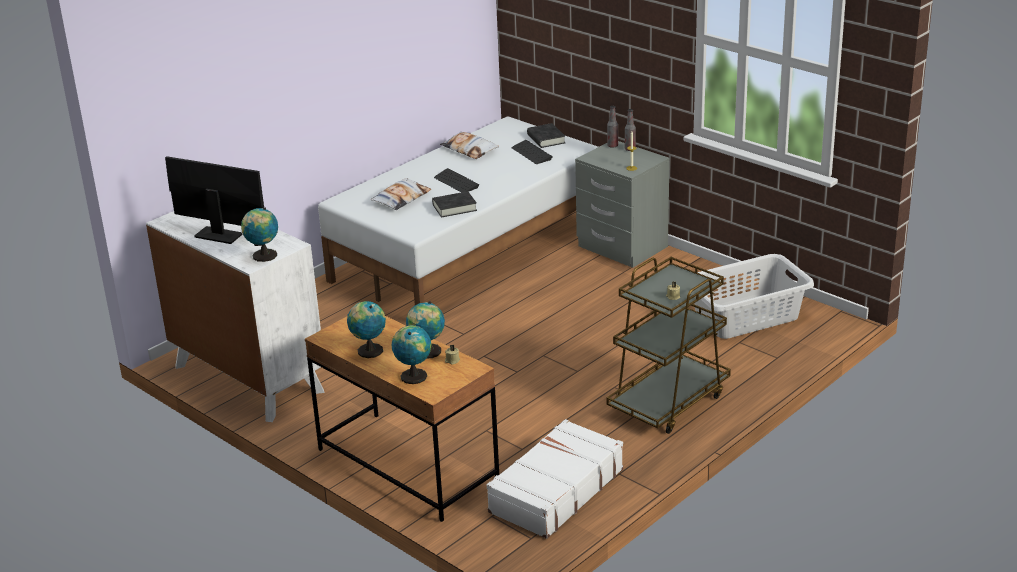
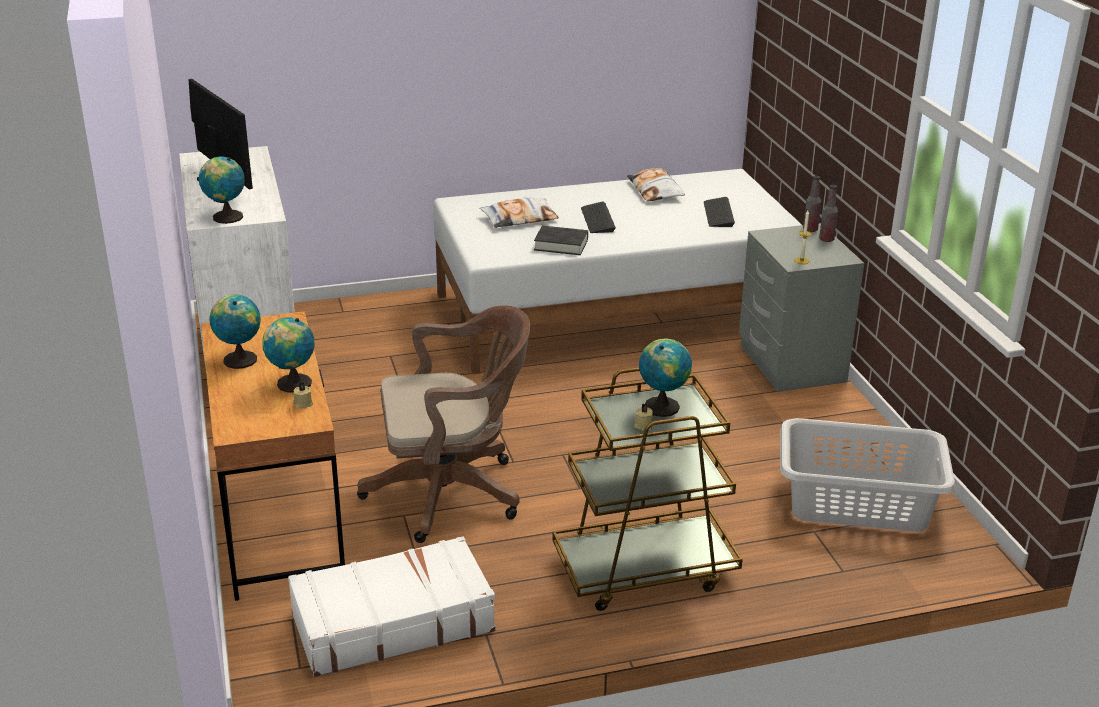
camera: 30 degrees right, 0 degrees up
globe [392,325,431,384] -> globe moved to [639,338,692,417]
black book [527,123,565,148] -> none
none -> brown office chair [357,306,530,543]

